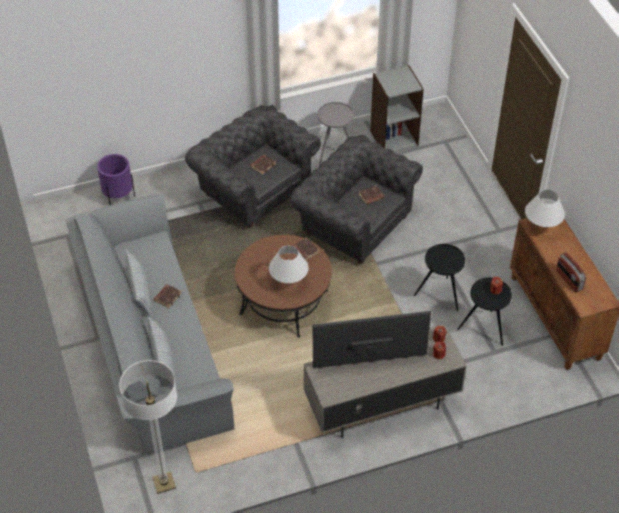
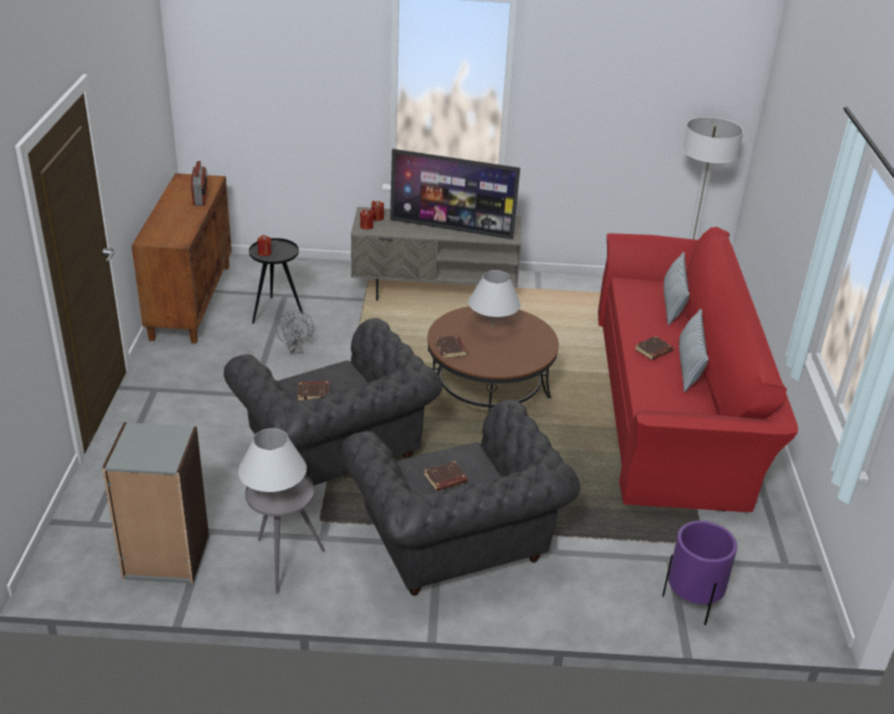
camera: 160 degrees left, 15 degrees down
grey sofa [65,193,235,454] -> red sofa [598,227,798,512]
black side table [414,244,465,311] -> grey fan [276,311,314,354]
white table lamp [525,190,565,227] -> white table lamp moved to [238,428,307,498]

